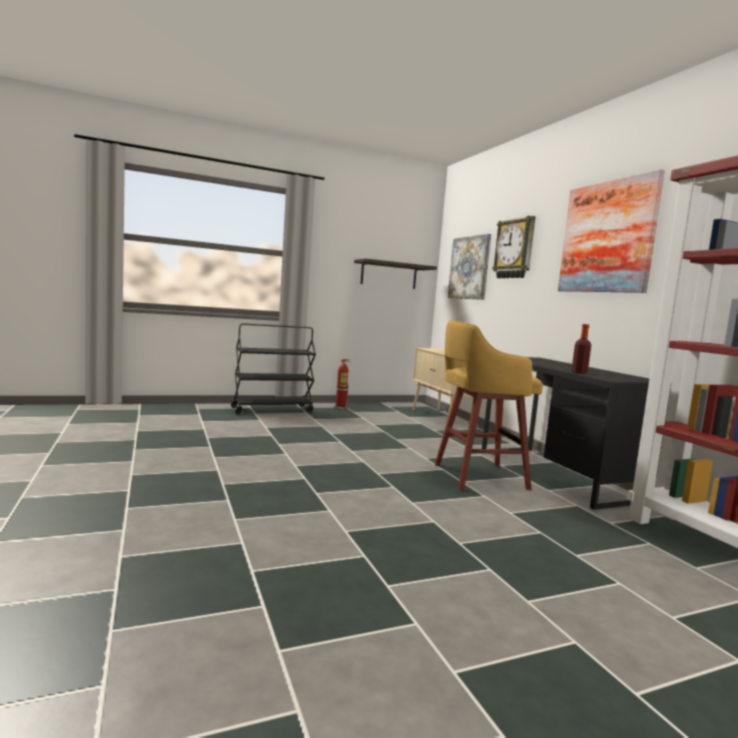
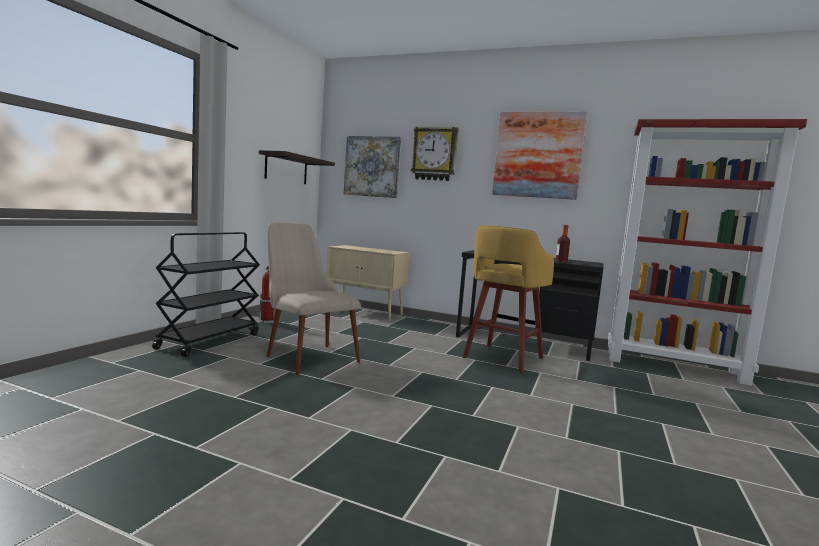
camera: 45 degrees left, 0 degrees up
none -> beige chair [267,222,361,375]

